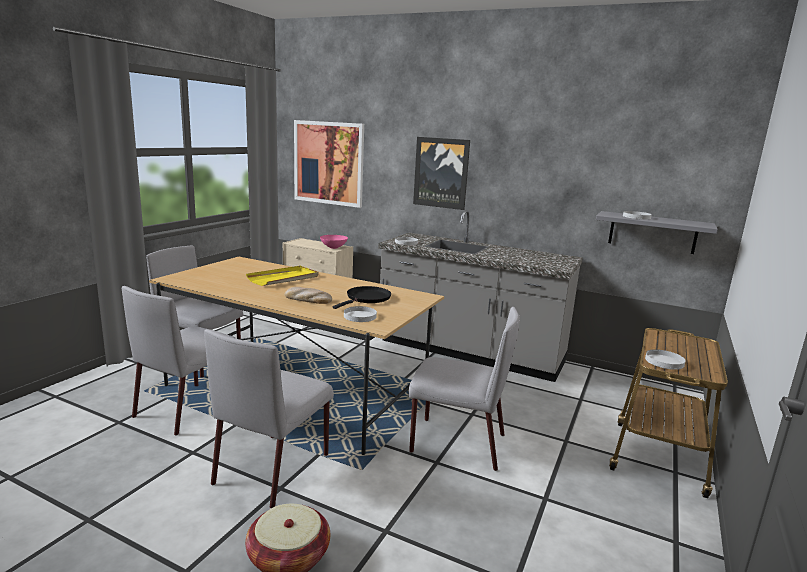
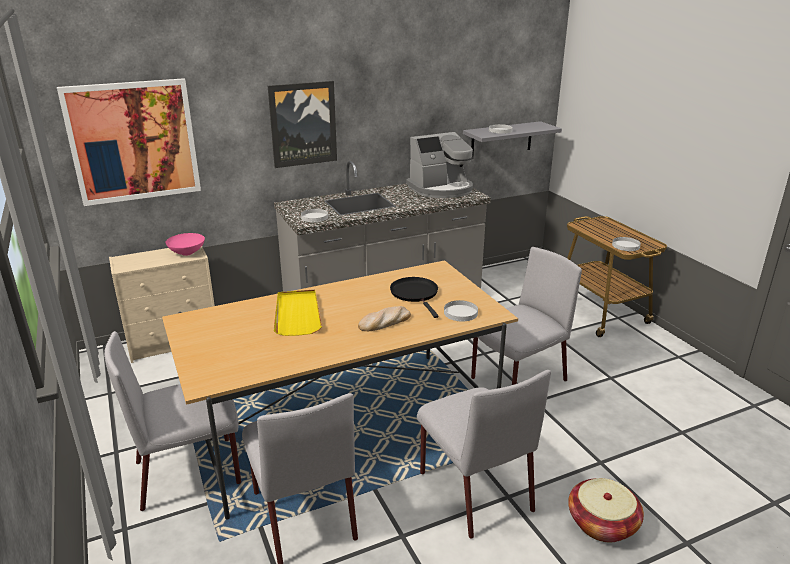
camera: 50 degrees left, 10 degrees up
none -> coffee machine [406,132,474,198]

